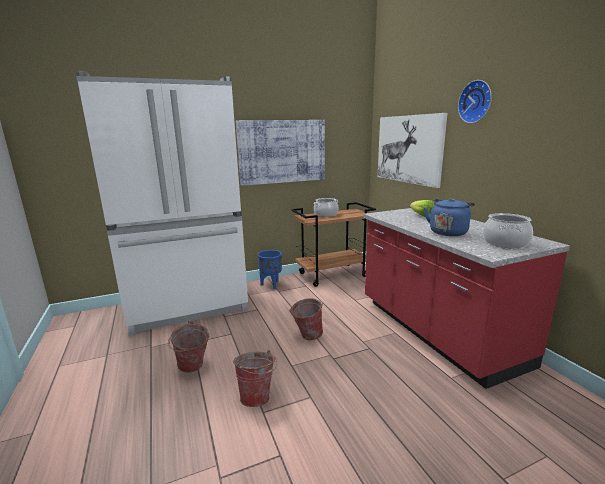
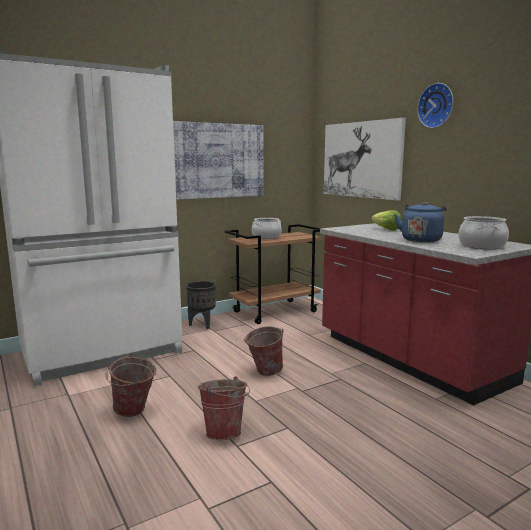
camera: 10 degrees left, 5 degrees down
blue planter [258,250,282,289] -> black planter [186,281,216,329]

